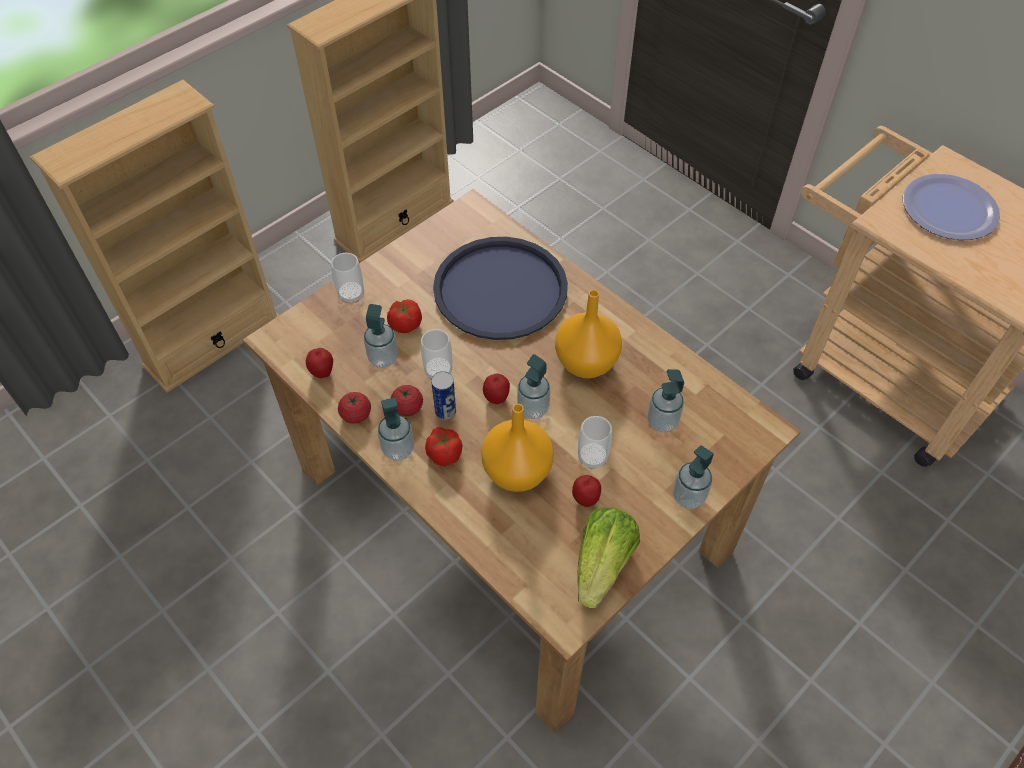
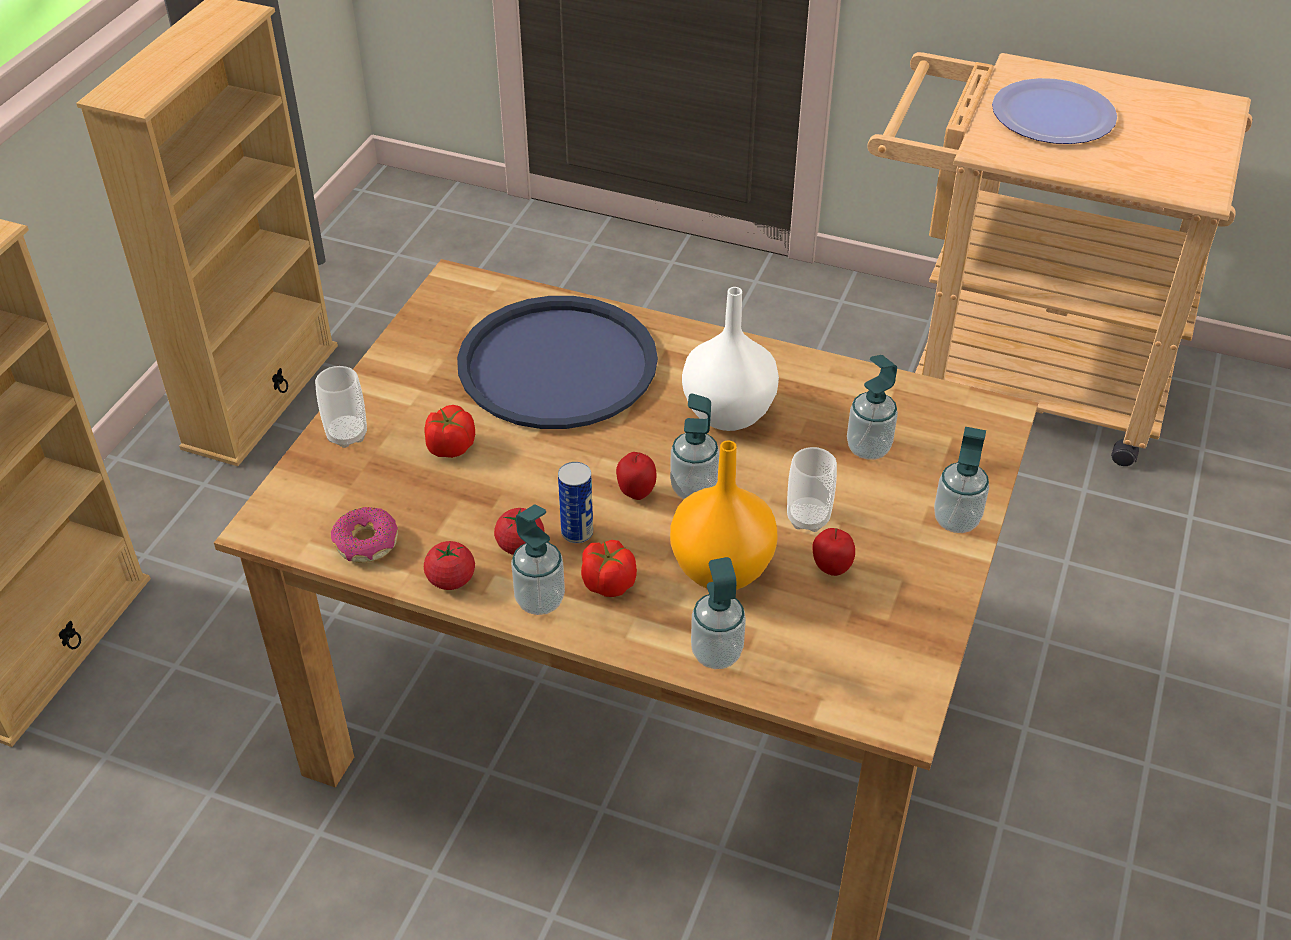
camera: 25 degrees left, 10 degrees down
apple [306,348,333,378] -> donut [331,507,398,563]
soap dispenser [364,304,398,368] -> soap dispenser moved to [691,557,746,669]
cup [421,329,453,379] -> none
orange vase [555,290,622,378] -> white vase [682,287,779,431]
lettuce [577,507,640,608] -> none

